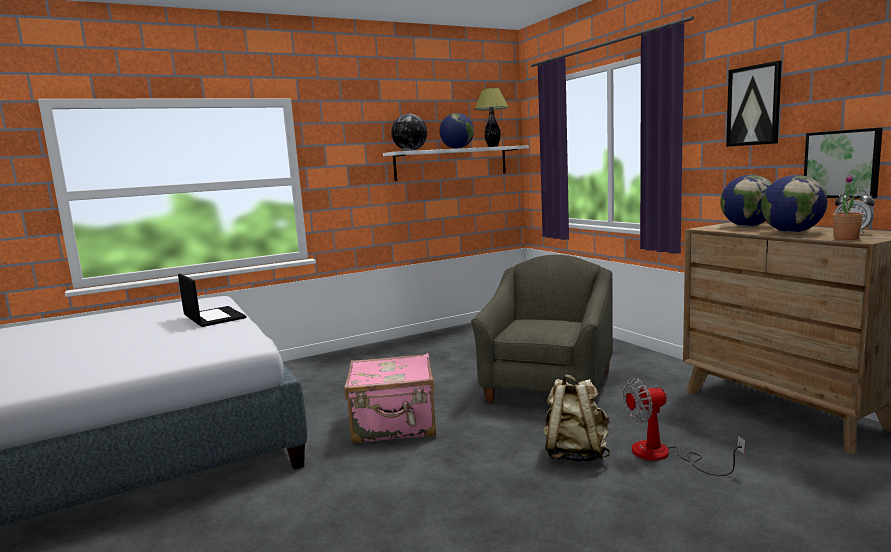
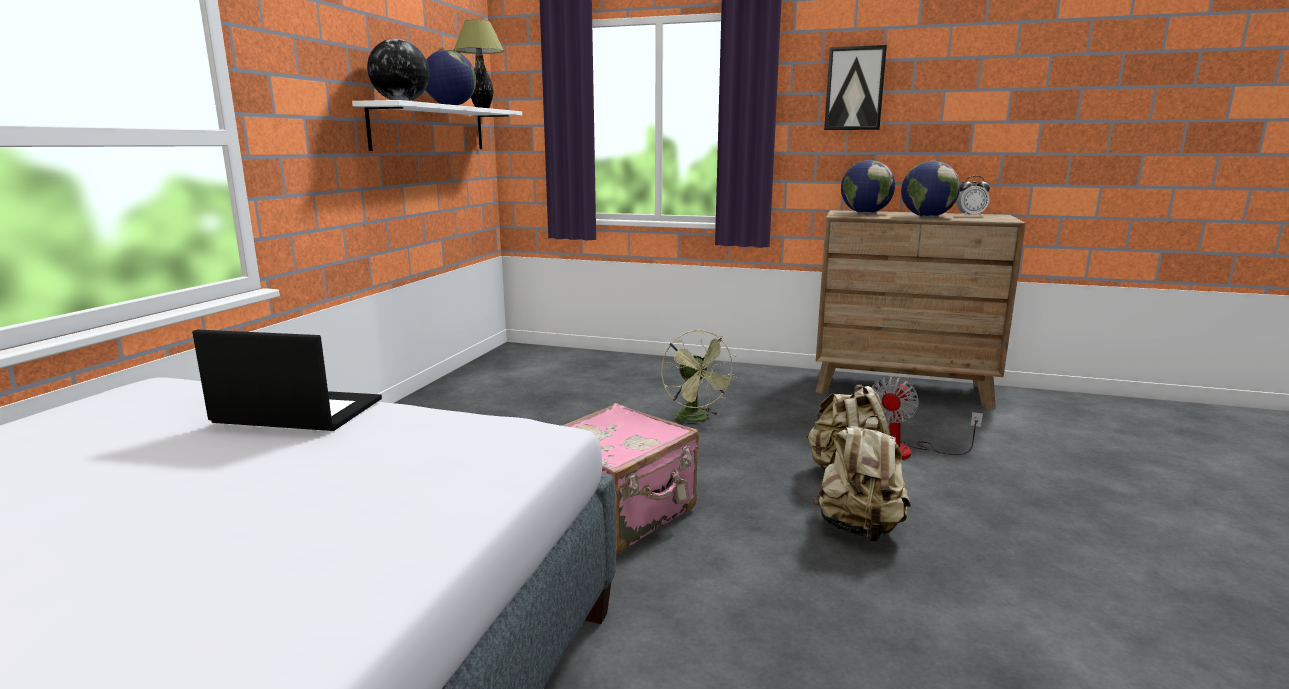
camera: 45 degrees left, 5 degrees up
grey armchair [471,255,613,403] -> green fan [661,329,737,423]
picture [804,128,883,199] -> none
potted plant [833,175,863,240] -> none
none -> beige backpack [813,415,911,541]

